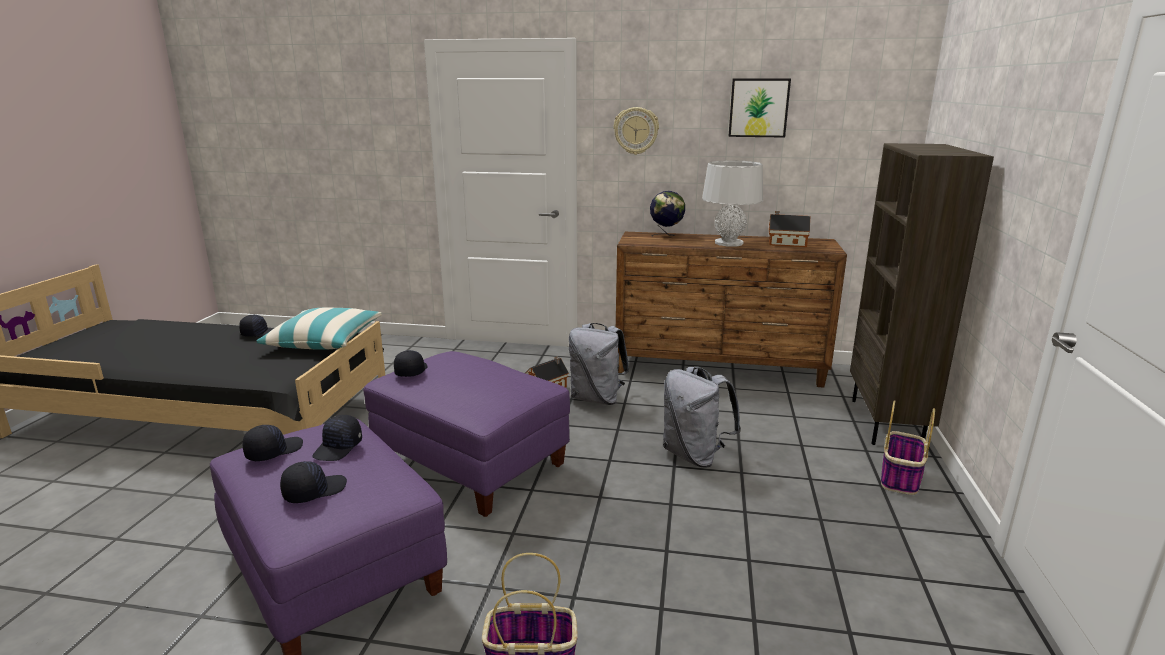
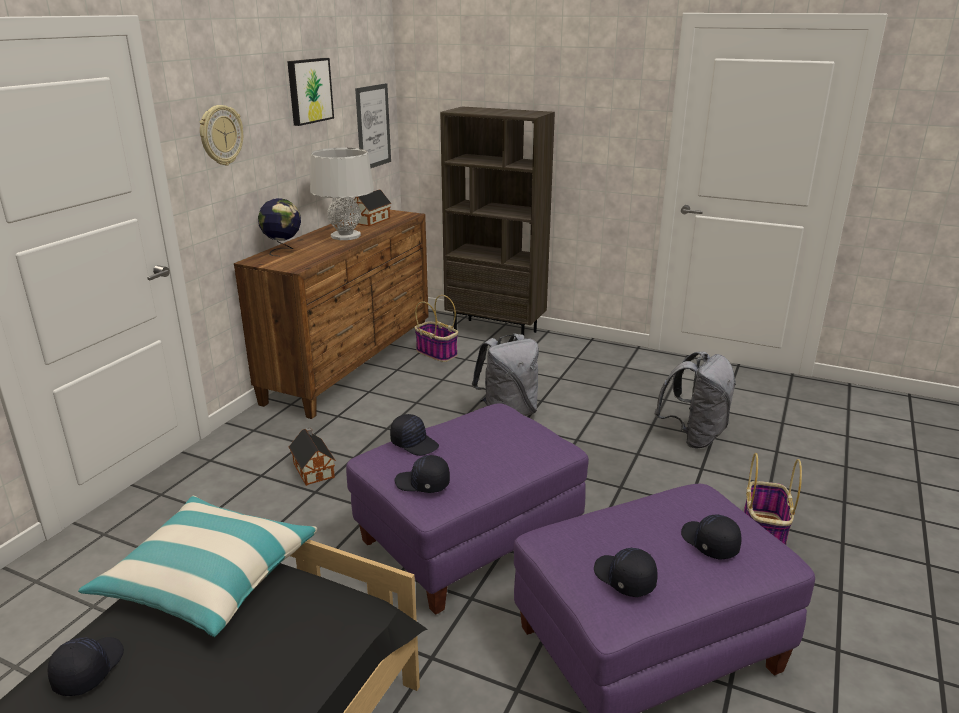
camera: 75 degrees left, 5 degrees up
black cap [312,415,362,461] -> black cap moved to [390,414,439,456]
grey backpack [569,323,629,405] -> grey backpack moved to [654,352,736,449]
basket [881,400,935,495] -> basket moved to [414,295,458,362]
none -> picture [355,83,391,168]

